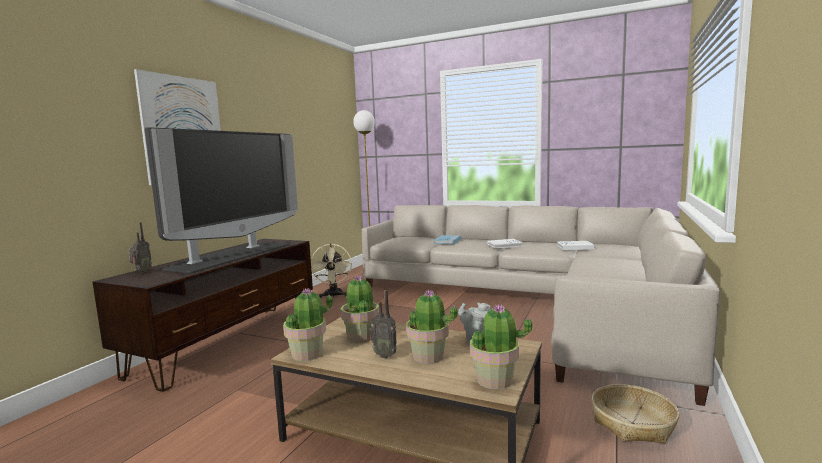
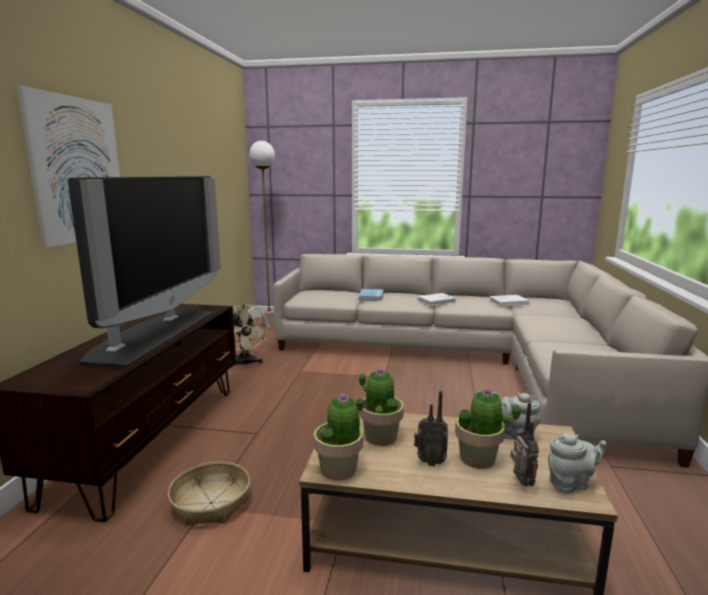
camera: 15 degrees left, 5 degrees up
radio [128,222,152,273] -> radio moved to [511,402,539,486]
potted plant [470,304,532,389] -> grey teapot [548,433,606,493]
basket [591,384,680,444] -> basket moved to [168,462,250,526]

